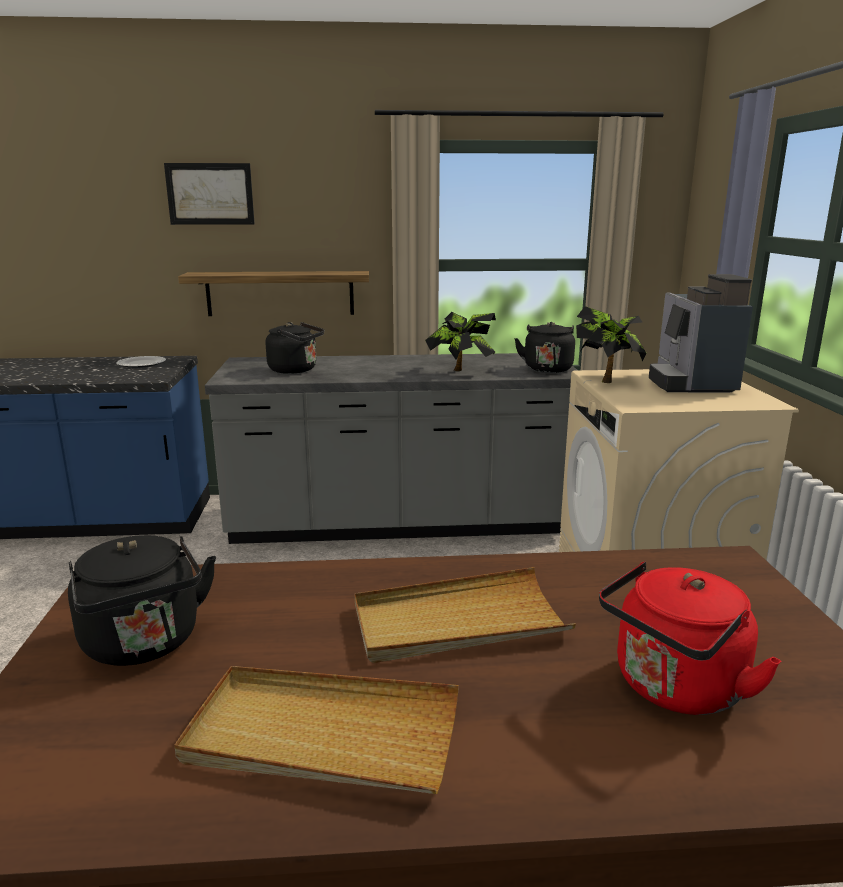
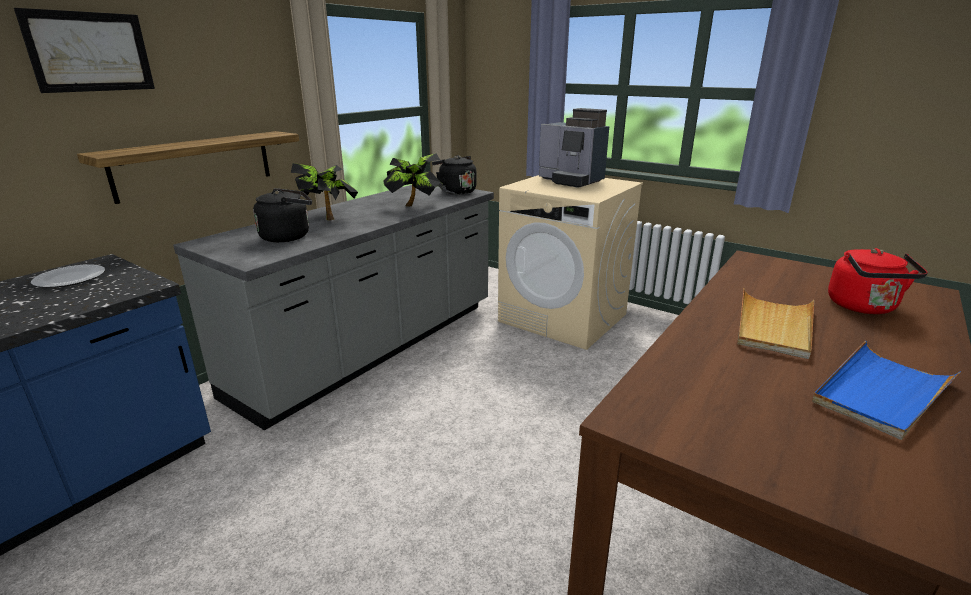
camera: 50 degrees left, 5 degrees up
black kettle [68,535,216,666] -> none
beige tray [174,666,459,794] -> blue tray [812,341,961,440]
potted plant [576,306,646,383] -> potted plant moved to [291,163,358,220]

